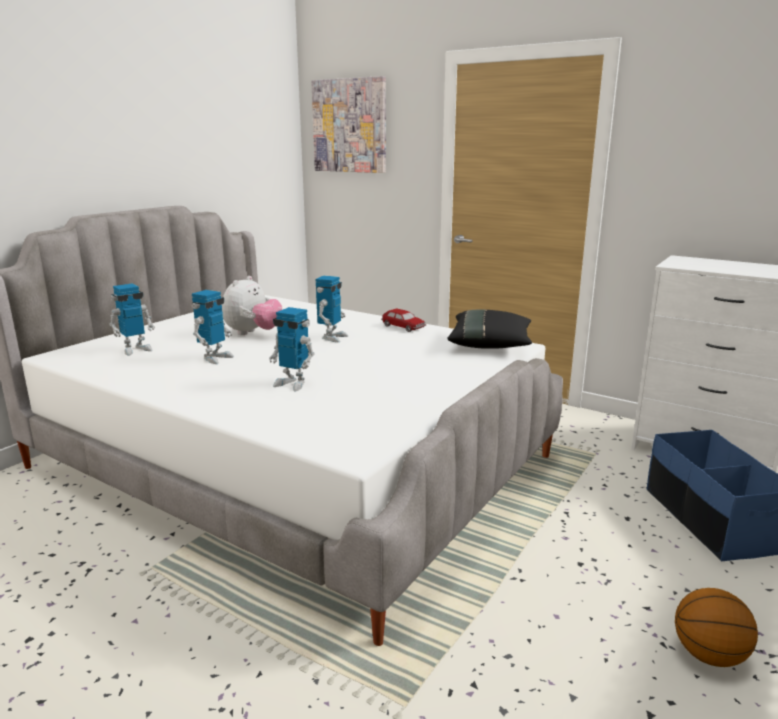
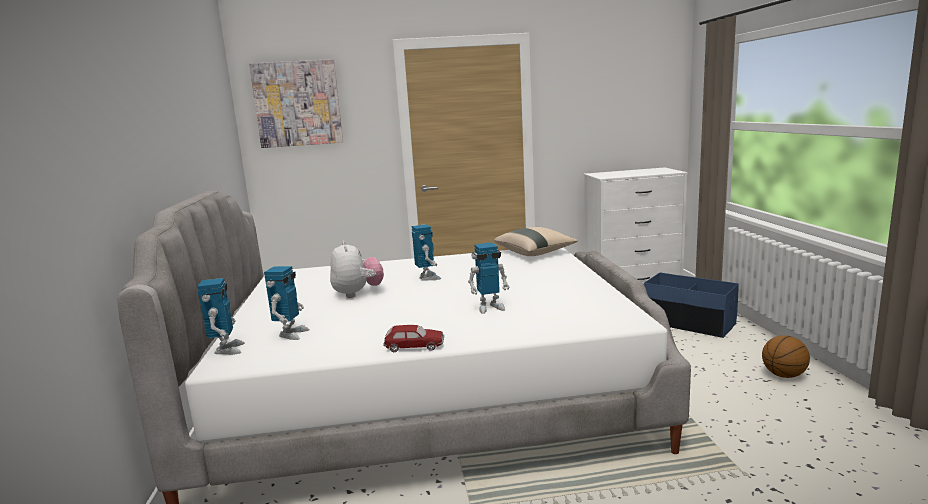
camera: 40 degrees left, 5 degrees down
toy robot [192,290,234,364] -> toy robot moved to [197,278,245,355]
toy car [381,307,426,332] -> toy car moved to [383,325,444,352]
black pillow [448,309,532,349] -> beige pillow [494,227,578,256]

